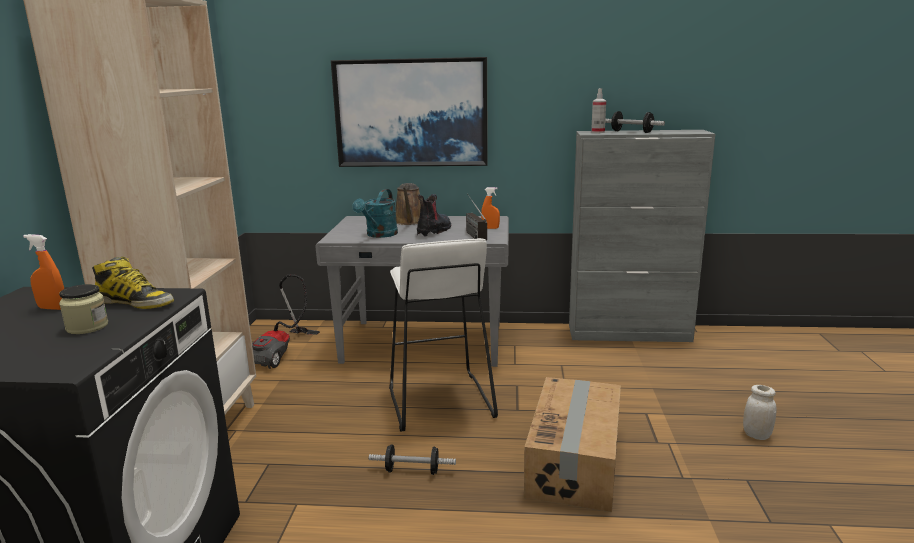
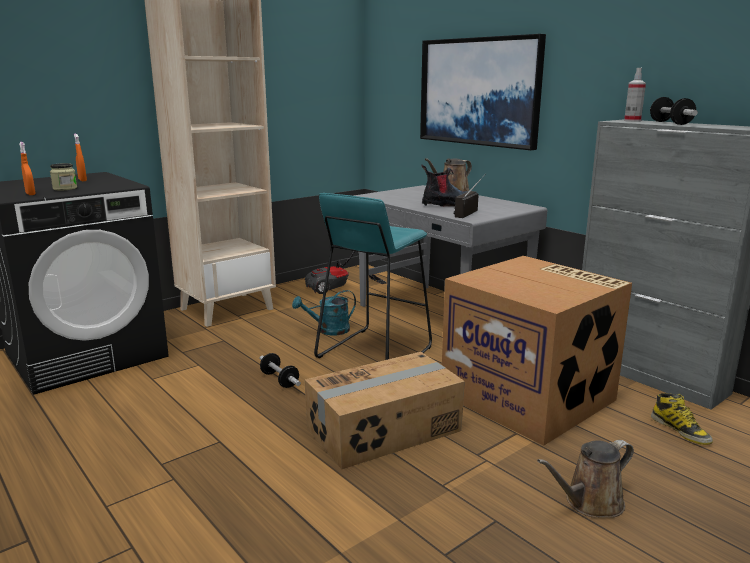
camera: 45 degrees right, 0 degrees up
boot [92,257,174,309] -> boot moved to [651,393,713,445]
turquoise watering can [352,189,398,238] -> turquoise watering can moved to [292,290,356,335]
white stool [389,238,498,432] -> turquoise stool [314,193,432,360]
orange spray bottle [481,187,500,229] -> orange spray bottle moved to [19,142,36,195]
white jar [743,385,777,440] -> brown watering can [537,440,634,518]
none -> cardboard box [442,256,632,446]

